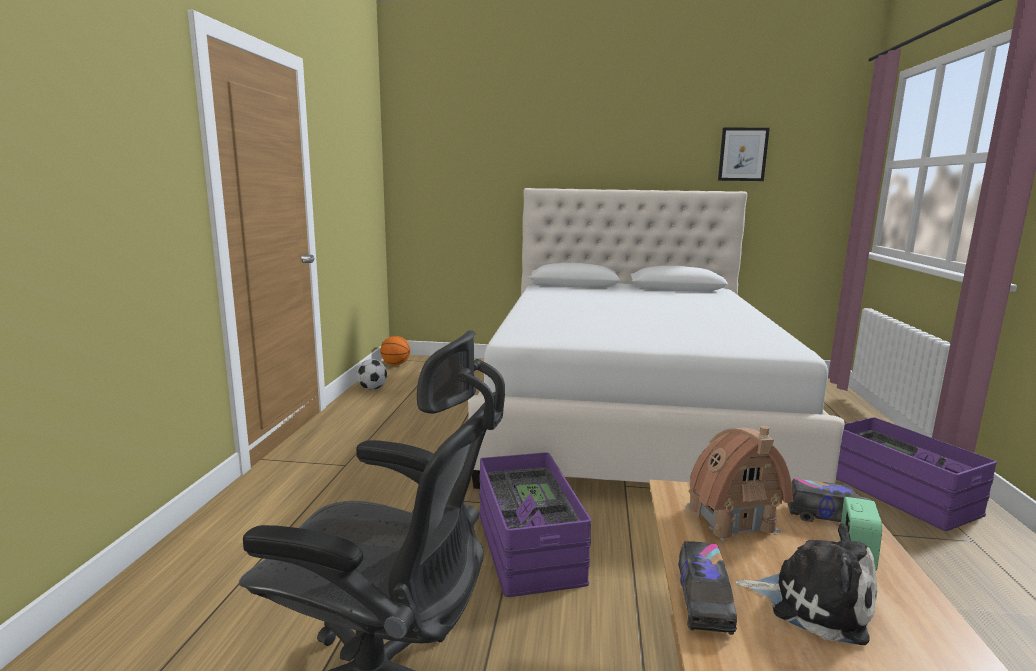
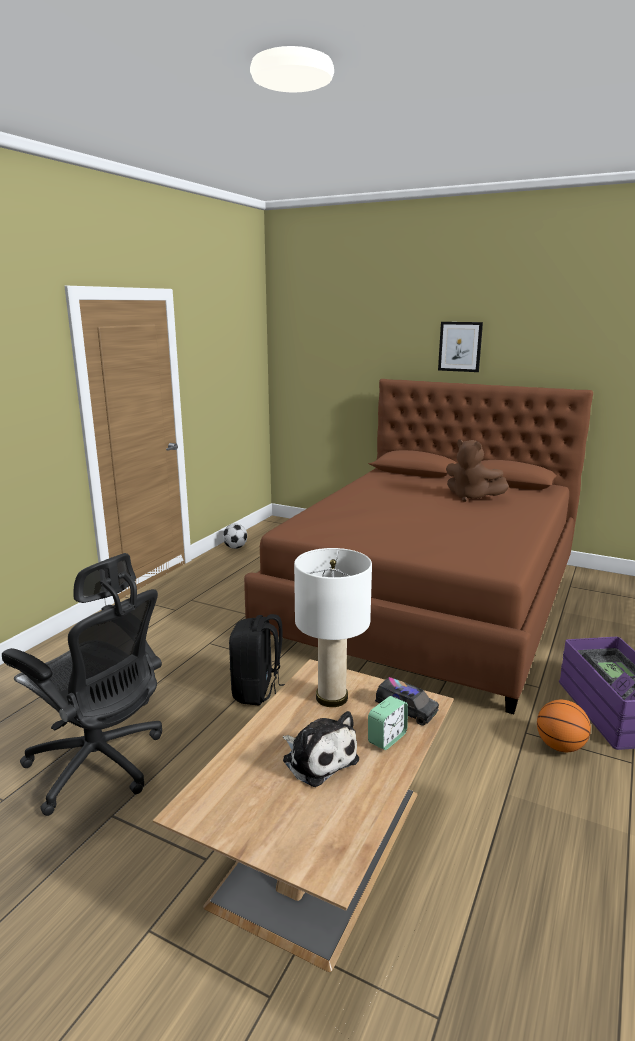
camera: 20 degrees right, 5 degrees up
basketball [380,336,410,365] -> basketball moved to [537,700,591,752]
white bed [468,188,845,489] -> brown bed [244,379,593,714]
purple storage box [479,452,591,597] -> black backpack [229,614,285,705]
toy truck [678,541,737,635] -> none
toy house [686,426,793,541] -> white table lamp [294,548,372,707]
picture [718,128,770,181] -> picture moved to [438,322,483,372]
none -> brown plush toy [446,440,509,502]

